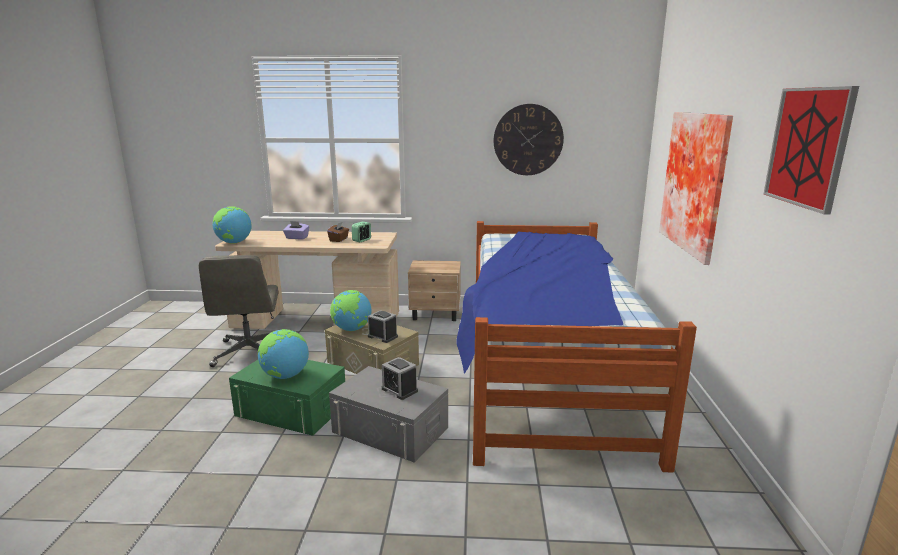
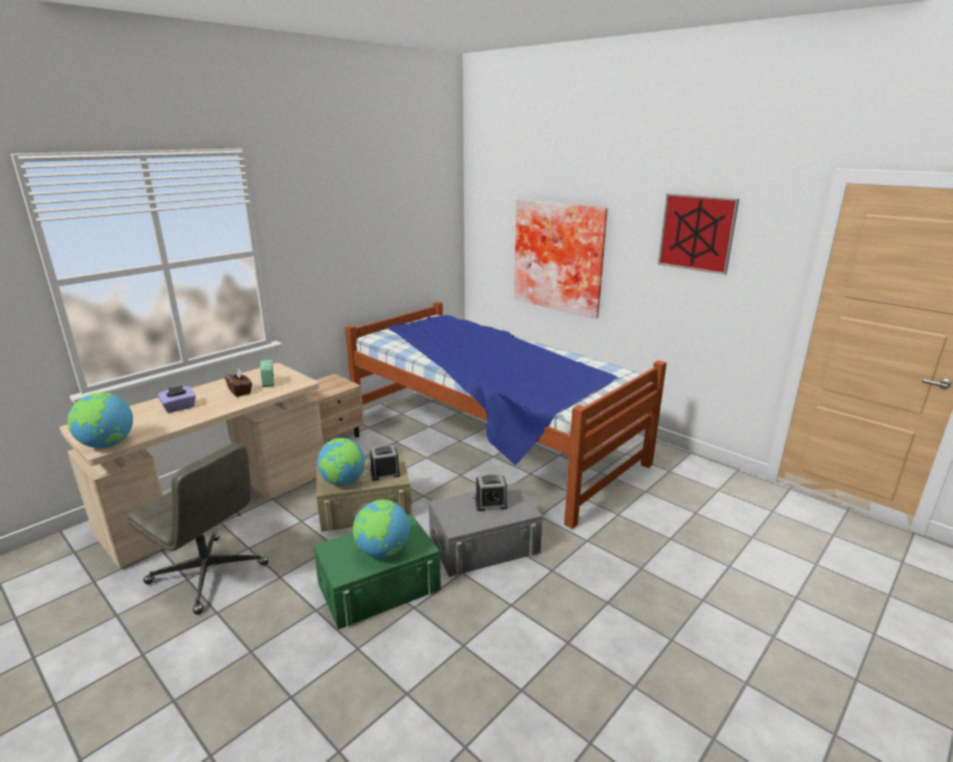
camera: 50 degrees left, 5 degrees up
wall clock [494,104,564,175] -> none

